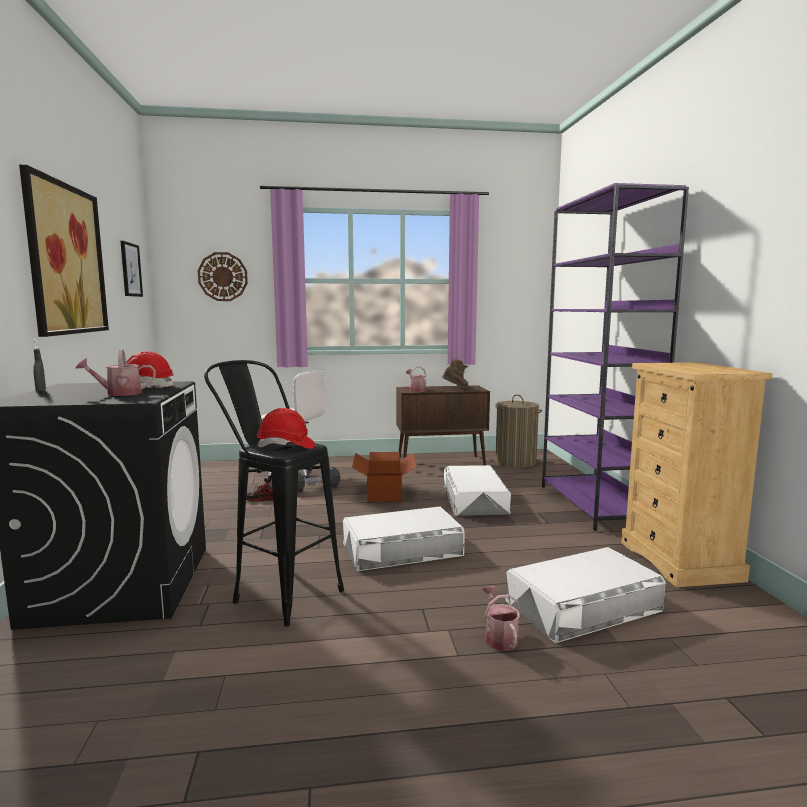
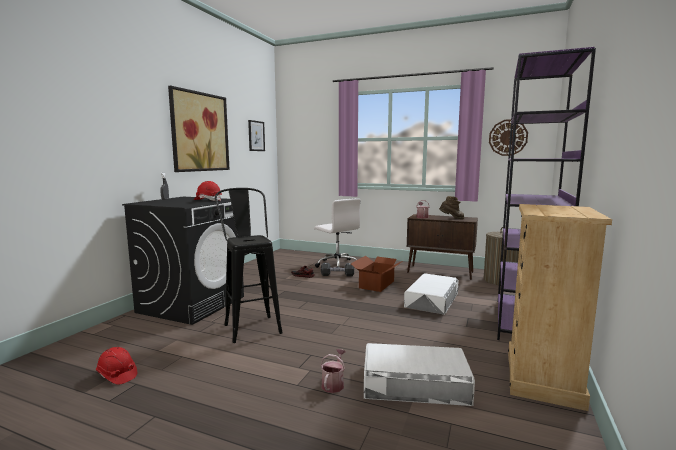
camera: 30 degrees right, 0 degrees up
watering can [75,349,156,396] -> none
wall clock [198,252,248,301] -> wall clock moved to [489,119,528,156]
red hard hat [257,408,316,449] -> red hard hat moved to [96,347,137,385]
white storage box [343,507,465,571] -> none

